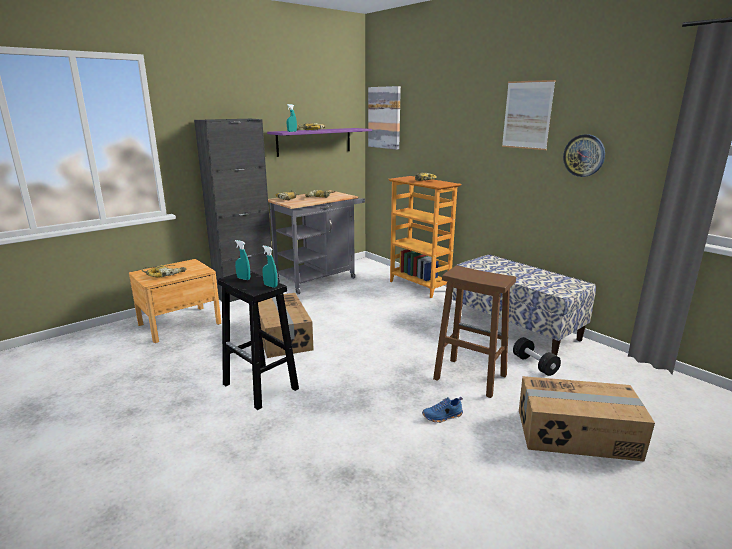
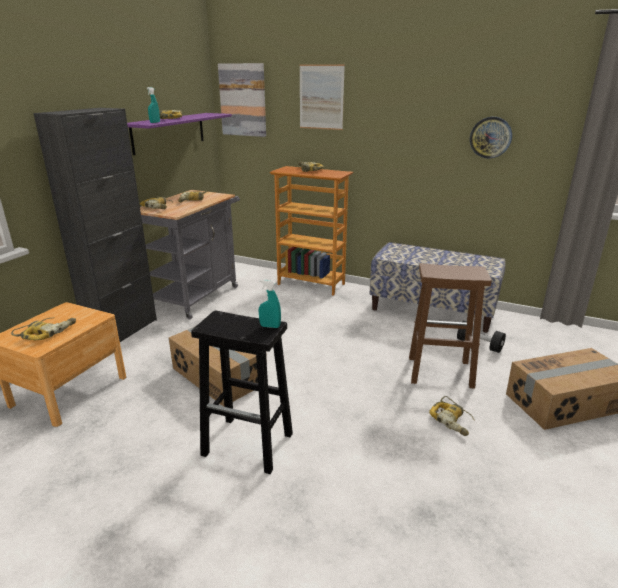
camera: 25 degrees left, 5 degrees up
turquoise spray bottle [235,240,250,280] -> none
blue shoe [422,397,463,423] -> power drill [429,396,475,436]
picture [502,80,555,150] -> picture moved to [299,64,345,130]

